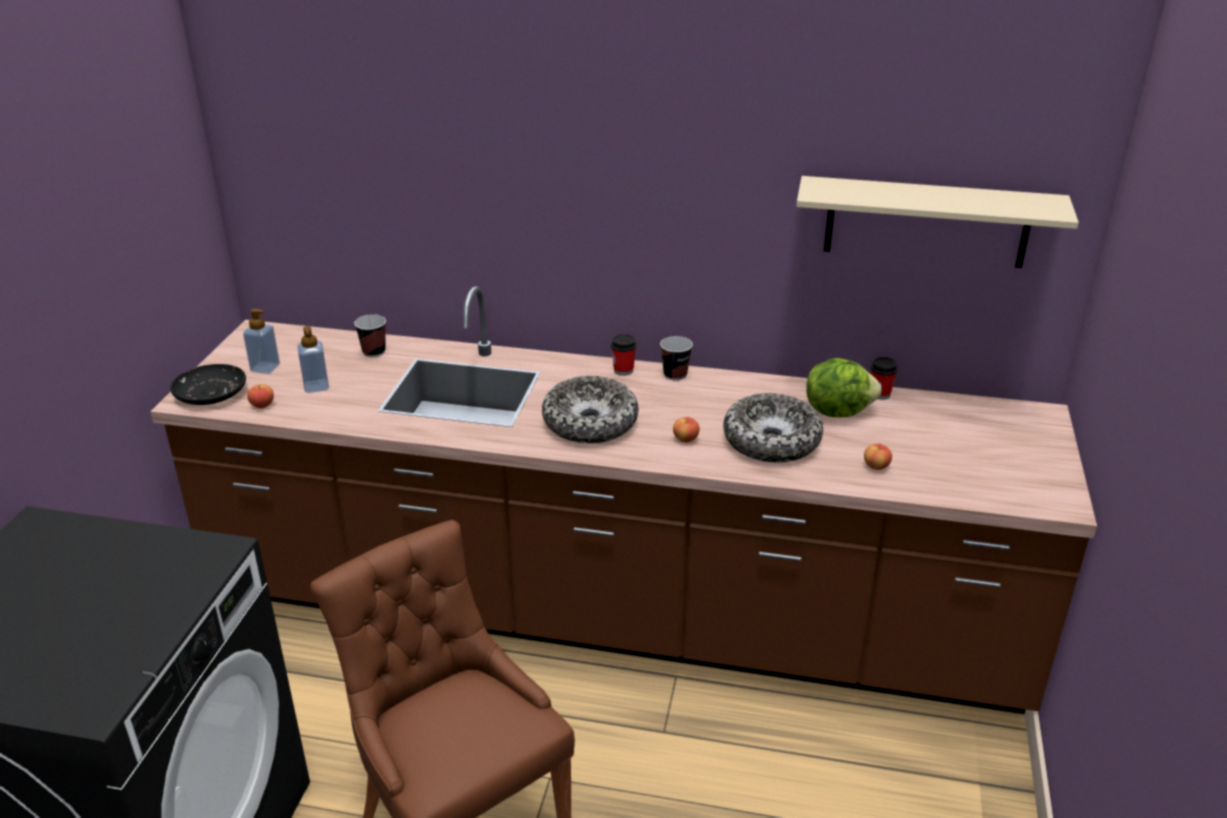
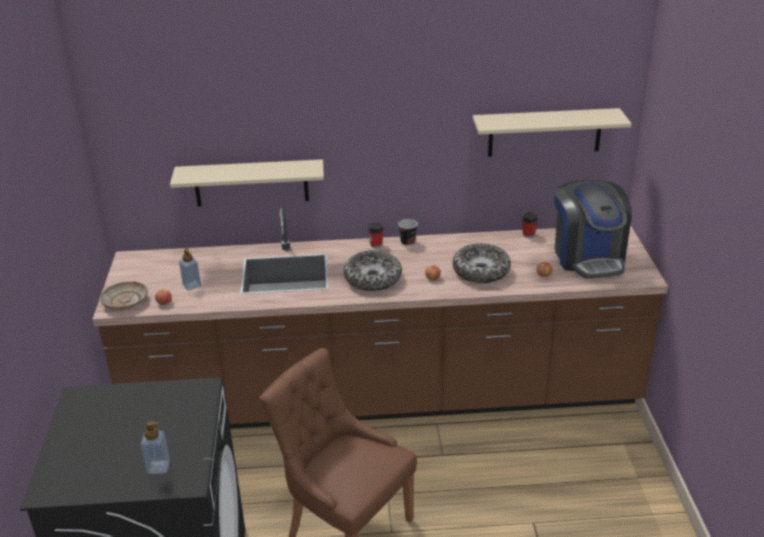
camera: 15 degrees left, 0 degrees up
black plate [170,364,246,405] -> beige plate [100,281,148,310]
soap dispenser [243,309,280,374] -> soap dispenser moved to [141,421,170,474]
cup [354,314,386,357] -> none
lettuce [806,358,882,417] -> none
none -> beige shelf [170,159,324,207]
none -> coffee machine [554,180,632,279]

